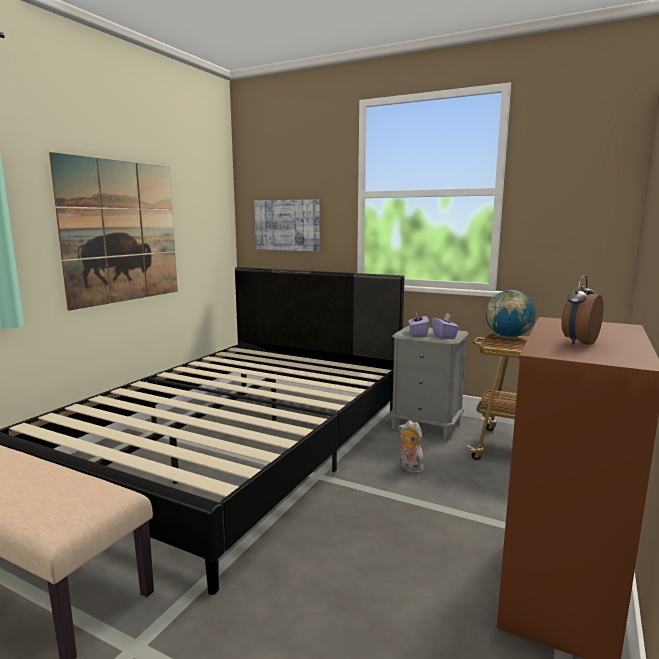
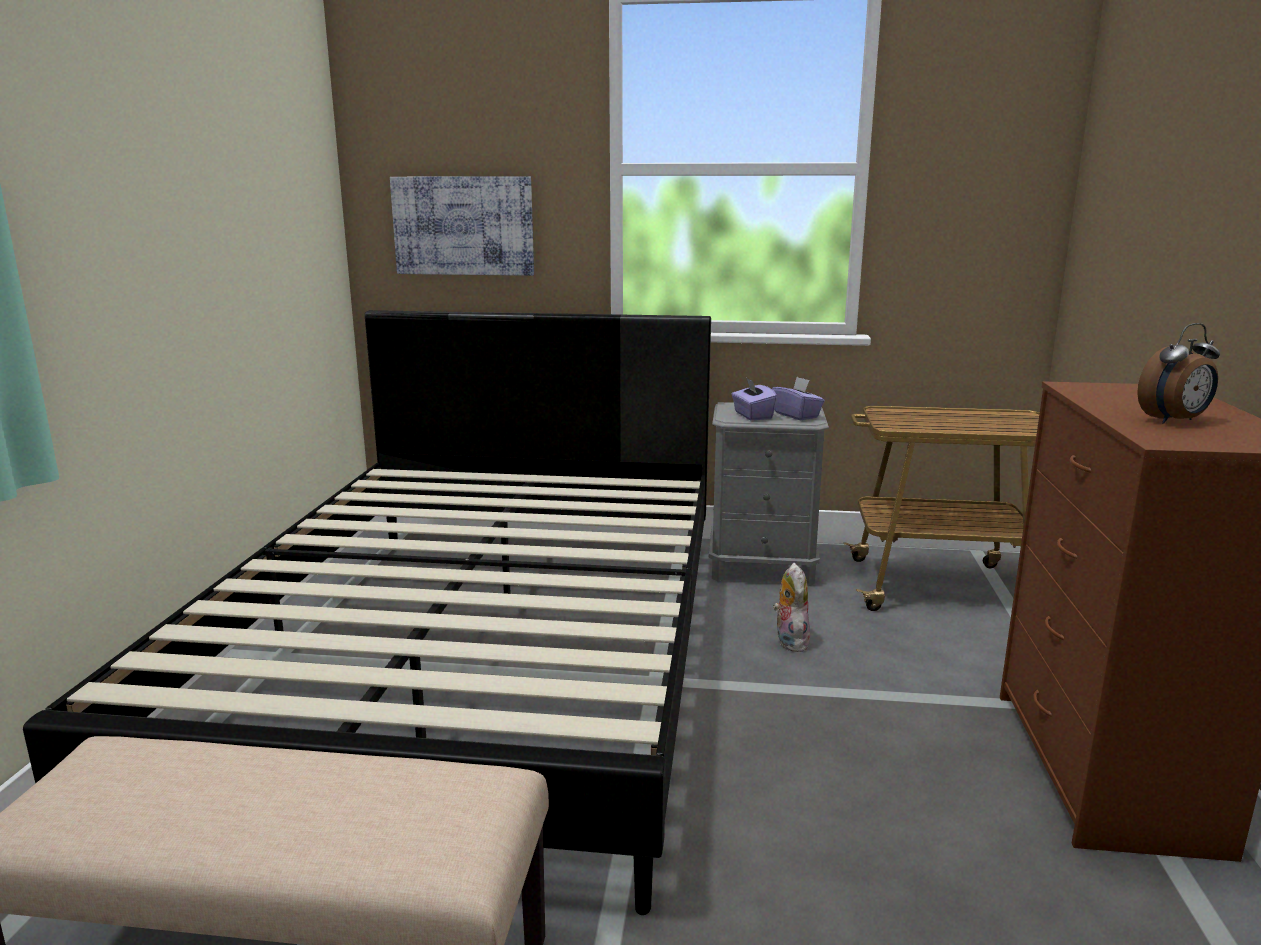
camera: 20 degrees left, 5 degrees up
picture [49,152,178,311] -> none
plush toy [398,420,424,473] -> plush toy turned 60 degrees clockwise [773,563,810,652]
globe [486,290,536,337] -> none
alarm clock [561,275,604,345] -> alarm clock turned 135 degrees counterclockwise [1137,323,1220,424]

